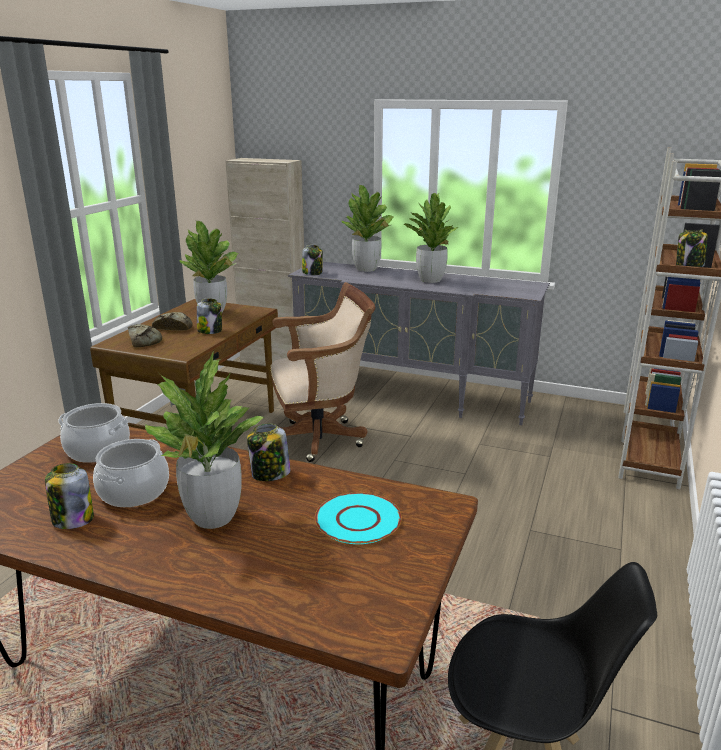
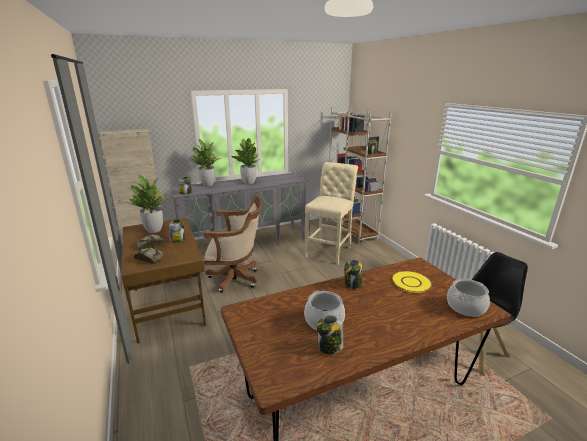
camera: 45 degrees left, 0 degrees up
cooking pot [58,403,130,463] -> cooking pot moved to [447,279,490,317]
potted plant [145,350,264,529] -> none
office chair [270,282,376,462] -> office chair turned 60 degrees clockwise [203,194,262,293]
turquoise plate [315,493,402,544] -> yellow plate [391,271,432,293]
none -> beige stool [305,162,358,265]

